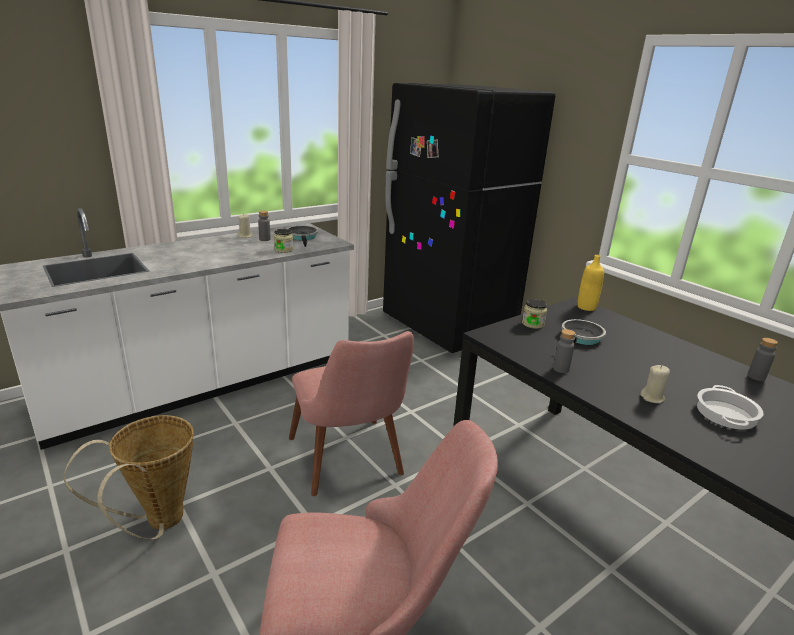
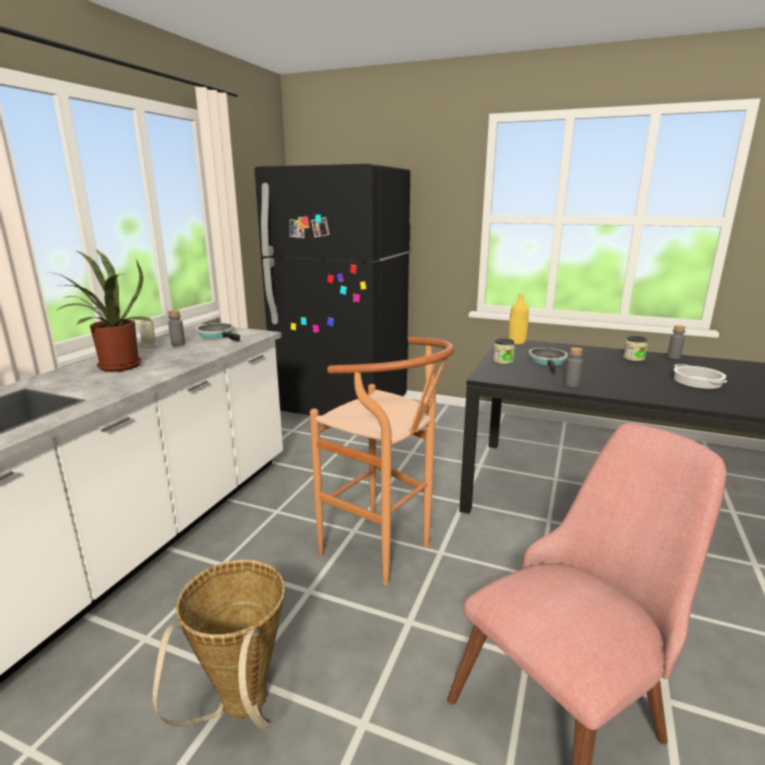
camera: 30 degrees left, 5 degrees down
jar [274,229,293,253] -> jar moved to [623,336,648,361]
pink chair [289,331,414,496] -> brown stool [310,337,454,585]
beige candle [640,365,670,403] -> none
none -> potted plant [49,249,152,372]

